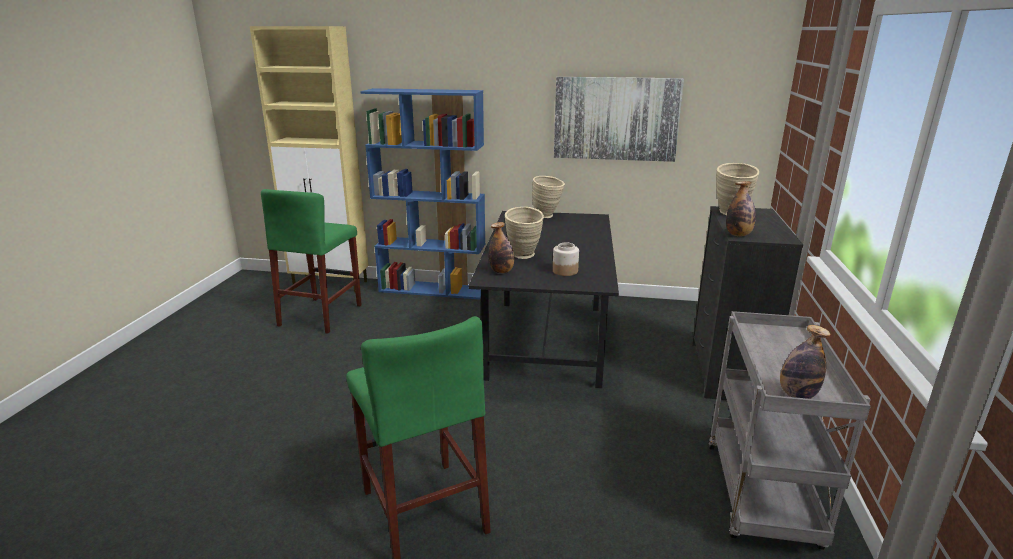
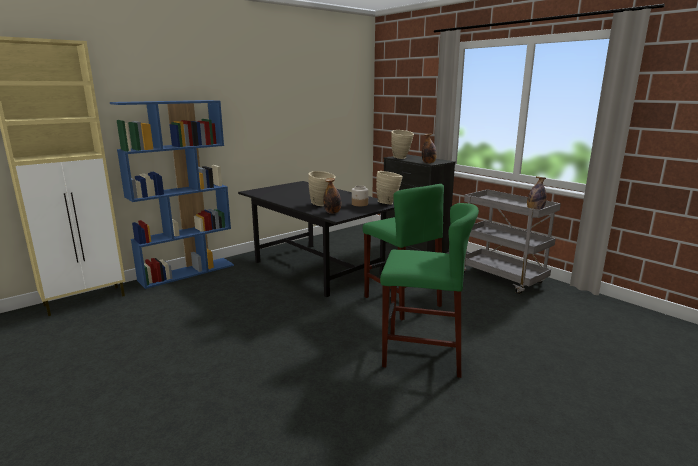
camera: 50 degrees left, 5 degrees down
green stool [261,189,362,334] -> green stool moved to [363,184,444,320]
beige vase [532,176,565,218] -> beige vase moved to [376,171,403,205]
picture [554,77,684,162] -> none

